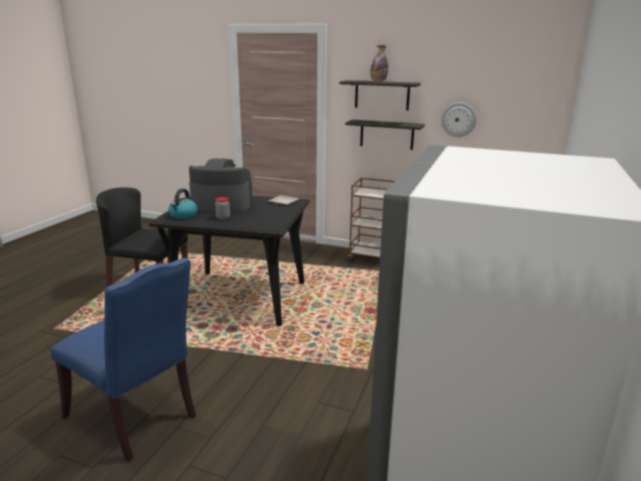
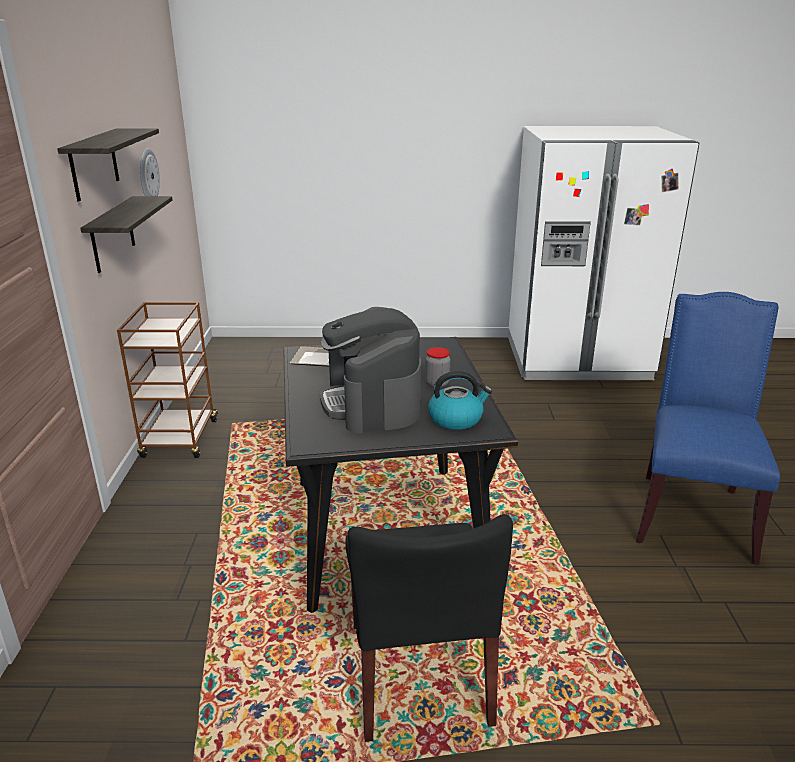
camera: 110 degrees left, 5 degrees up
bottle [370,45,388,82] -> none

